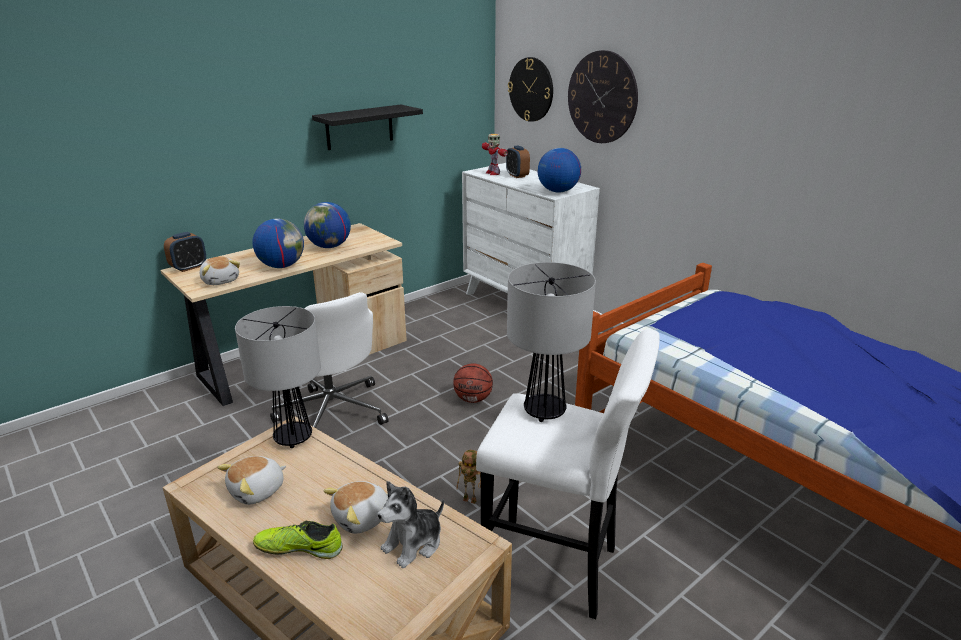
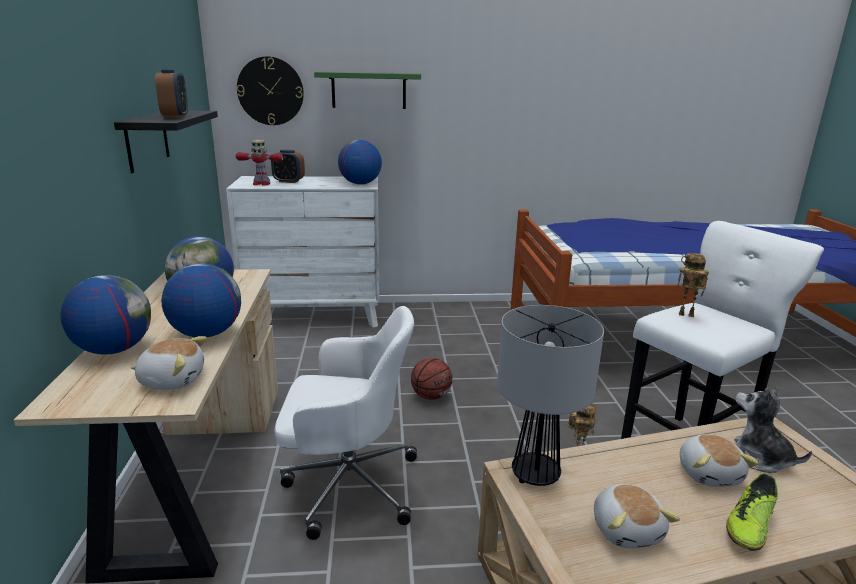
camera: 55 degrees left, 5 degrees down
alarm clock [164,232,206,272] -> alarm clock moved to [155,69,188,118]
plush toy [378,481,444,568] -> plush toy turned 150 degrees clockwise [735,387,812,473]
table lamp [507,262,596,422] -> toy robot [676,253,709,317]
wall clock [568,50,638,143] -> green shelf [314,71,421,109]
none -> globe [60,275,151,355]

